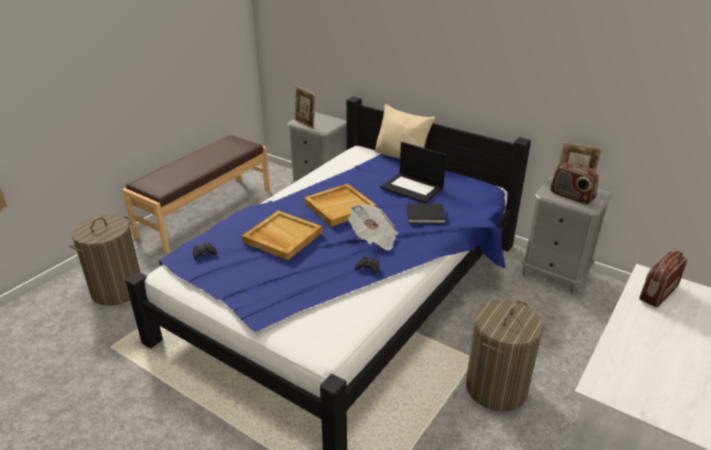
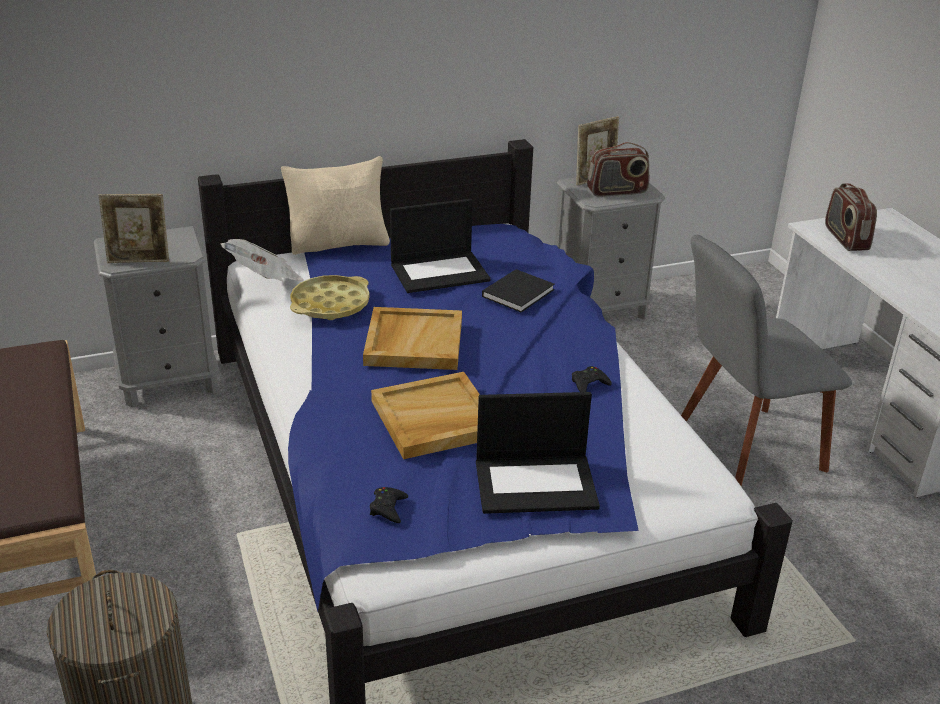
camera: 55 degrees left, 0 degrees up
newspaper [348,204,398,250] -> newspaper moved to [220,239,303,281]
laundry basket [466,300,543,411] -> grey chair [681,235,852,487]
none -> yellow tray [290,275,370,320]
none -> laptop [476,392,600,514]

